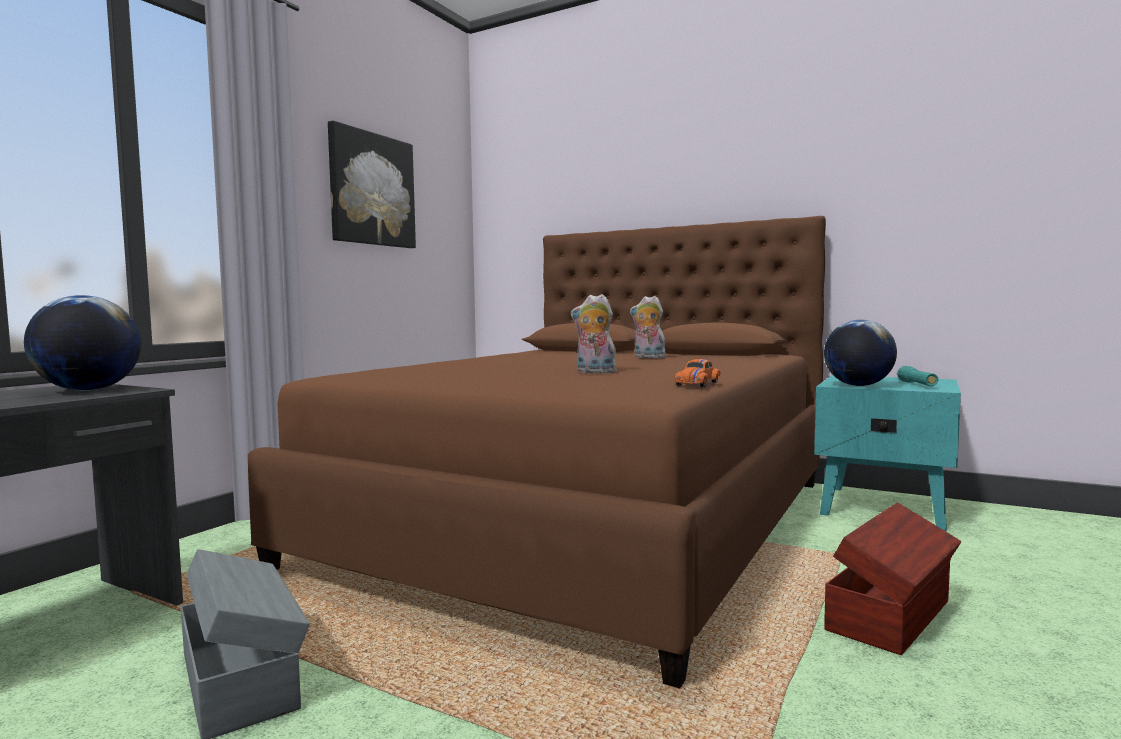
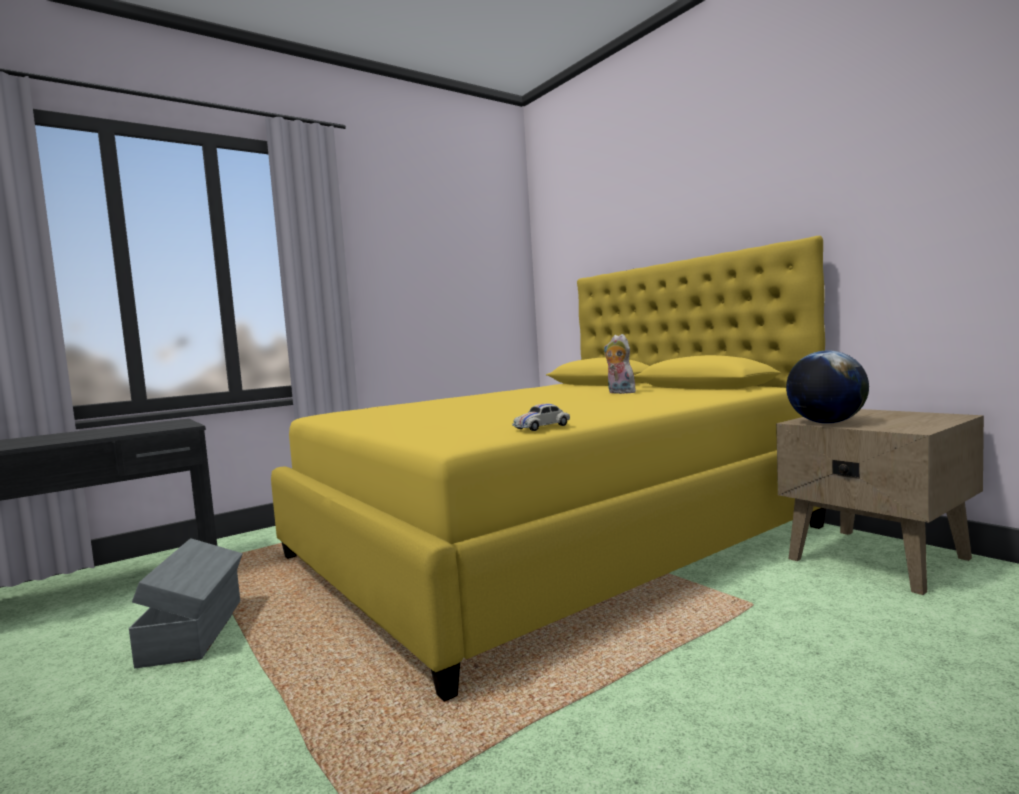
camera: 25 degrees right, 0 degrees up
globe [24,295,141,391] -> none
brown bed [248,216,826,688] -> yellow bed [271,236,826,702]
picture [328,121,416,248] -> none
plush toy [571,294,617,373] -> none
orange toy car [674,359,721,387] -> white toy car [512,404,570,431]
turquoise nightstand [814,375,961,532] -> beige nightstand [776,409,984,595]
brown storage box [824,502,961,655] -> none
turquoise flashlight [897,366,938,386] -> none

